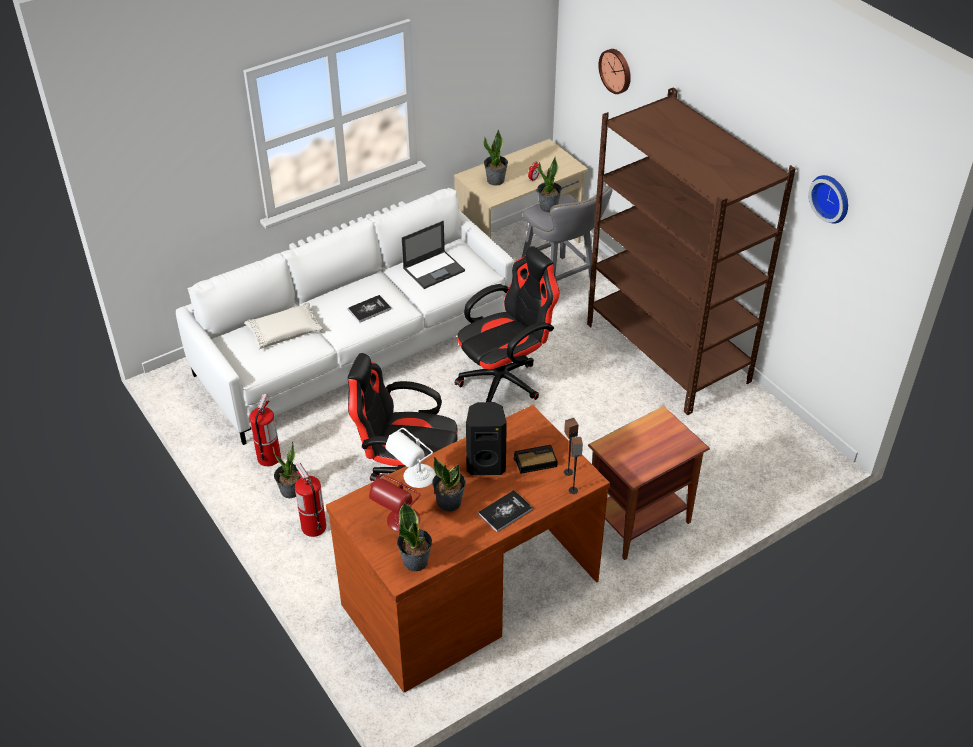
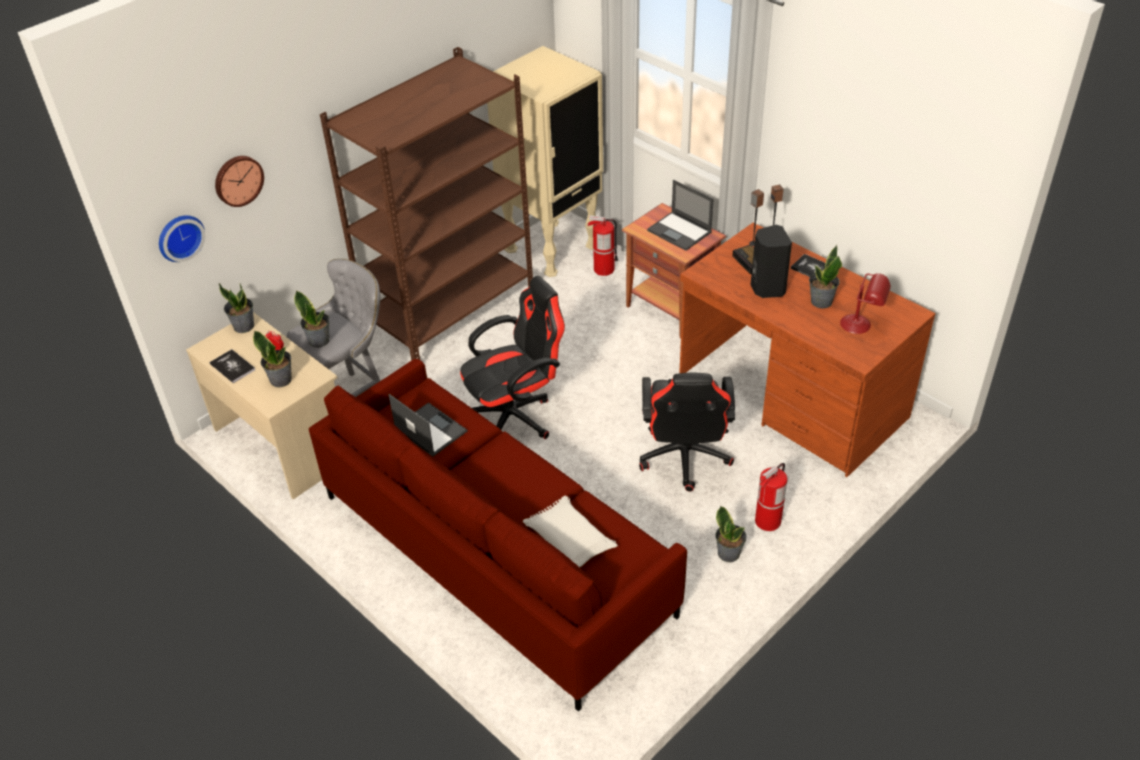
camera: 100 degrees left, 0 degrees up
white sofa [176,188,514,445] -> red sofa [309,359,687,712]
fire extinguisher [249,394,281,466] -> fire extinguisher moved to [588,215,618,276]
book [348,295,391,323] -> book moved to [210,349,255,383]
white table lamp [385,428,436,488] -> none
potted plant [397,503,432,572] -> potted plant moved to [218,283,254,333]
black office chair [455,246,560,402] -> black office chair turned 105 degrees clockwise [460,276,565,439]
wall clock [809,175,848,224] -> wall clock moved to [159,215,205,262]
none -> beige cabinet [487,46,603,277]
none -> laptop [647,180,713,251]

